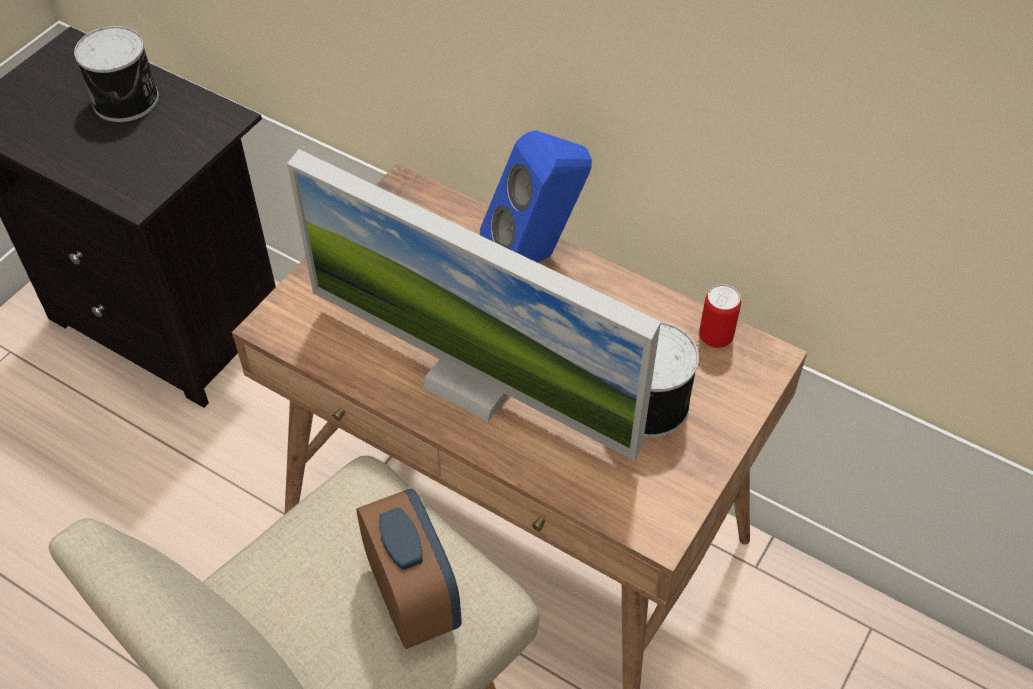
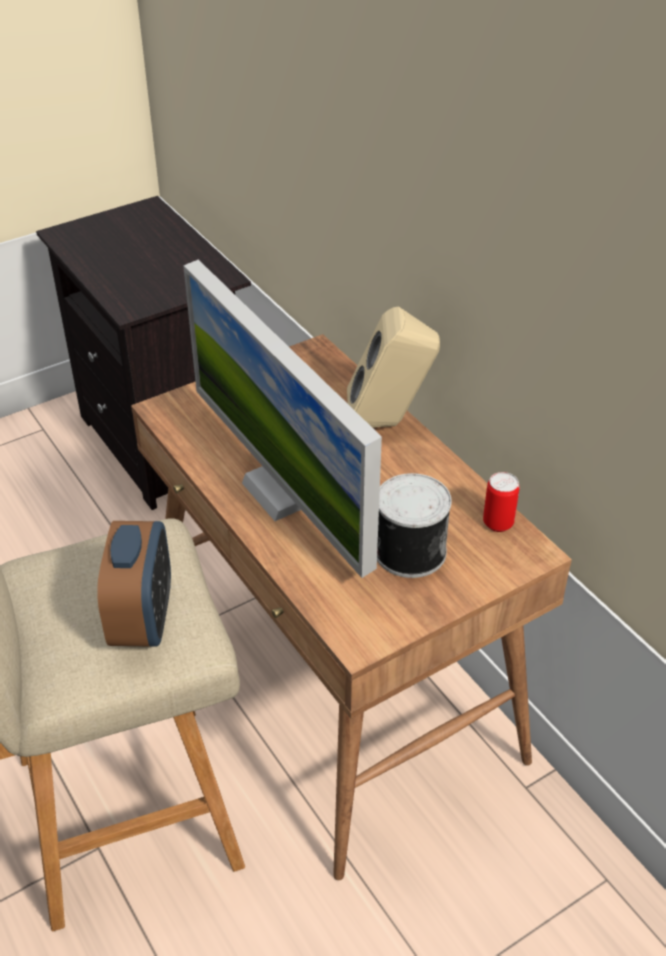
camera: 25 degrees right, 10 degrees down
can [74,26,159,122] -> none
blue speaker [480,130,592,263] -> beige speaker [347,306,440,428]

